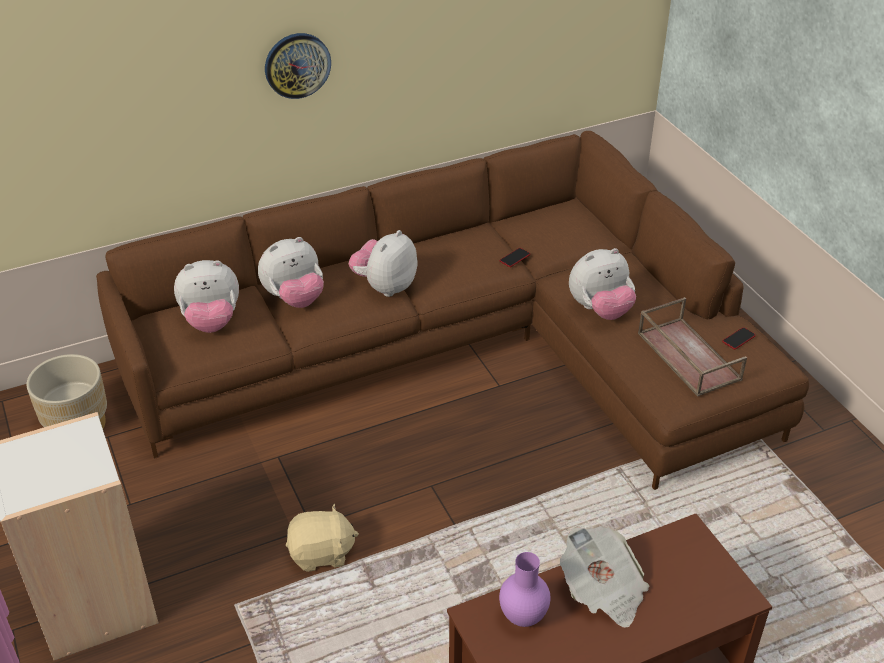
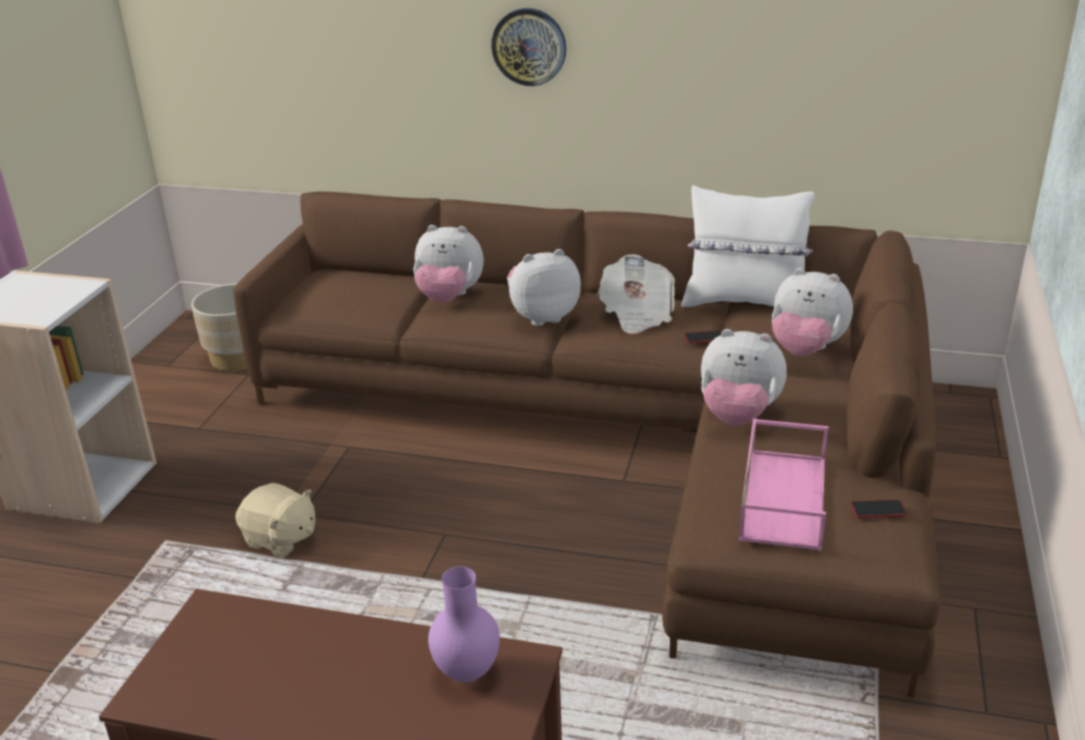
camera: 40 degrees right, 10 degrees down
plush toy [174,260,239,333] -> plush toy moved to [772,268,853,356]
purple vase [499,552,551,627] -> purple vase moved to [428,566,500,682]
newspaper [560,526,649,628] -> newspaper moved to [597,254,675,334]
brown tray [638,297,747,397] -> pink tray [739,419,828,551]
none -> white pillow [681,185,815,307]

